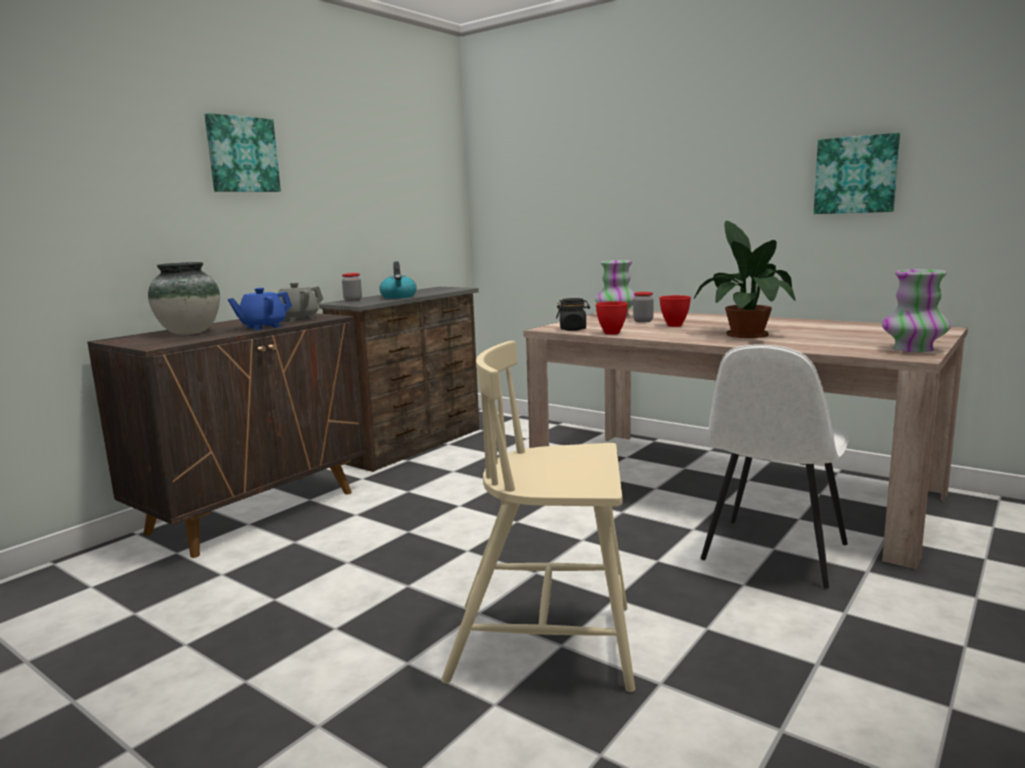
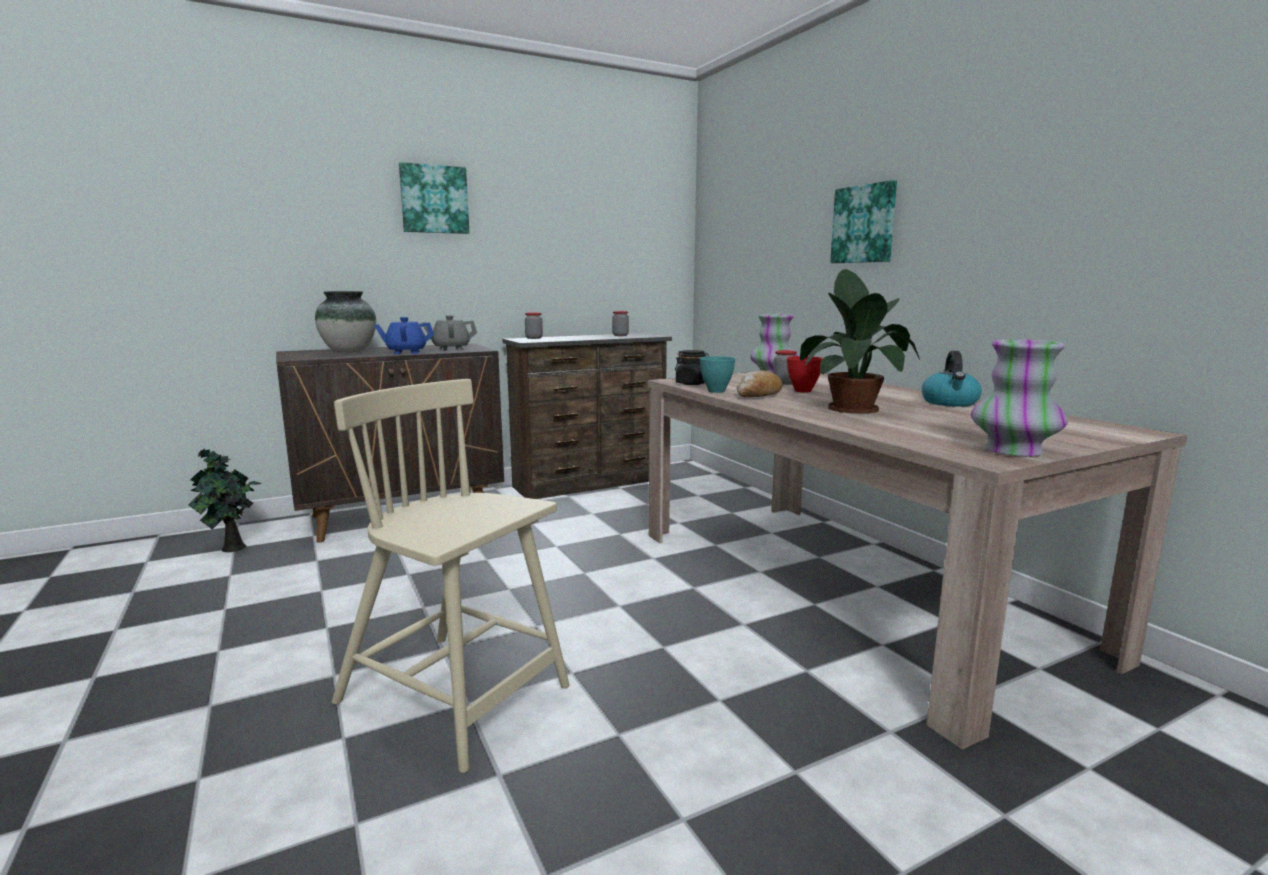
camera: 25 degrees right, 0 degrees up
kettle [379,261,417,299] -> kettle moved to [922,351,982,407]
red bowl [596,301,628,335] -> turquoise bowl [700,356,735,393]
white chair [701,345,848,588] -> none
picture [814,133,900,214] -> picture moved to [830,180,897,263]
none -> potted plant [188,448,261,552]
none -> jar [612,311,629,336]
none -> bread [736,370,783,397]

